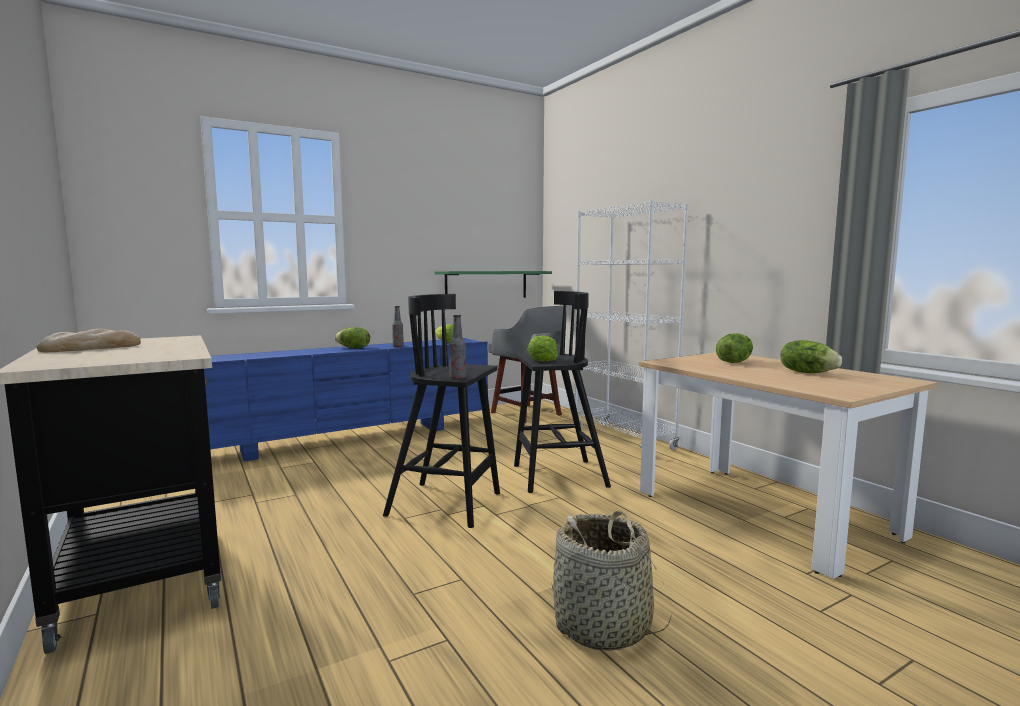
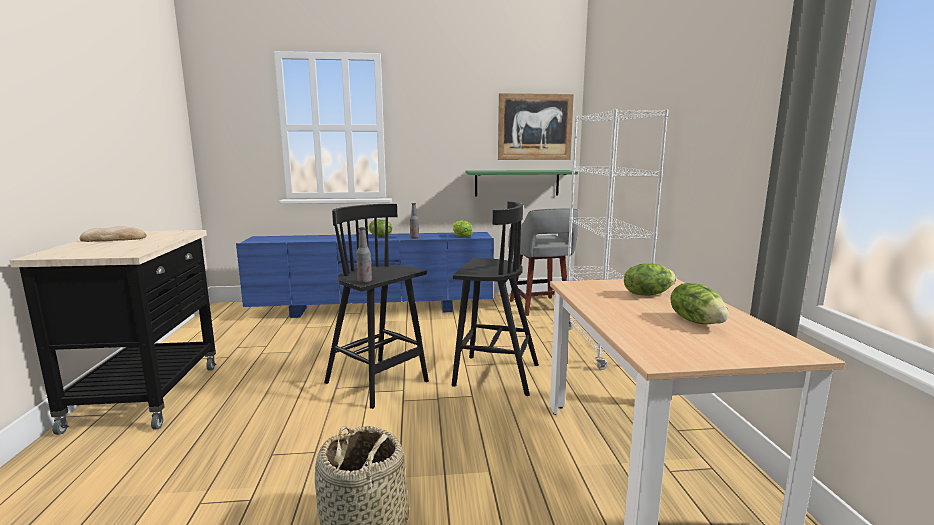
camera: 25 degrees right, 5 degrees up
lettuce [528,335,558,362] -> none
none -> picture [498,93,574,160]

